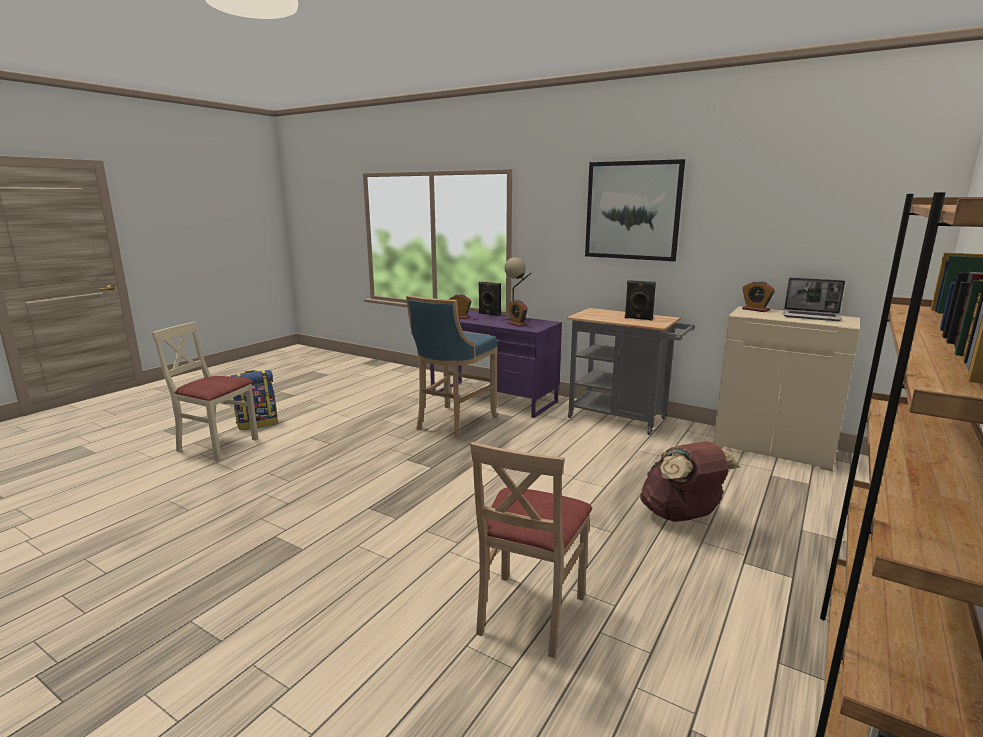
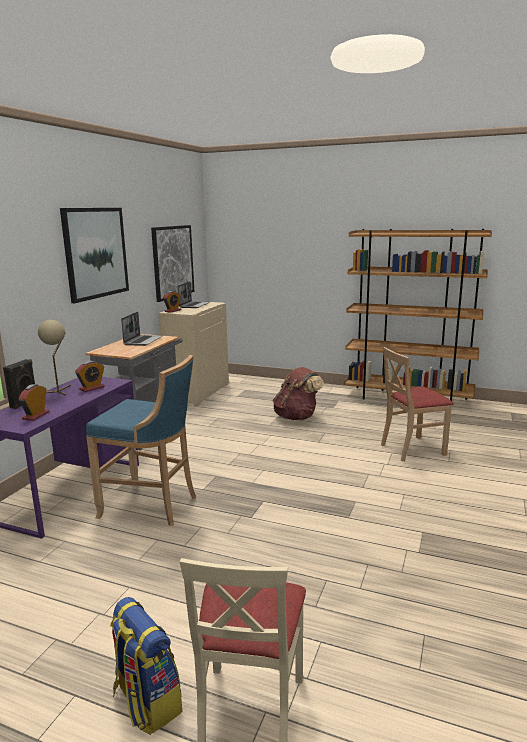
camera: 100 degrees left, 0 degrees up
beige chair [470,442,592,658] -> beige chair turned 150 degrees clockwise [381,347,454,462]
black speaker [625,280,656,320] -> laptop [121,312,162,346]
none -> picture [151,225,194,302]

